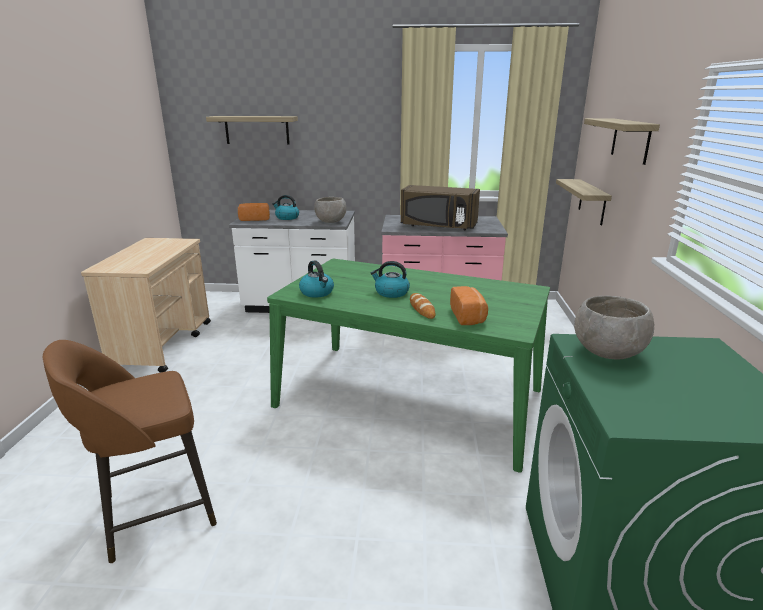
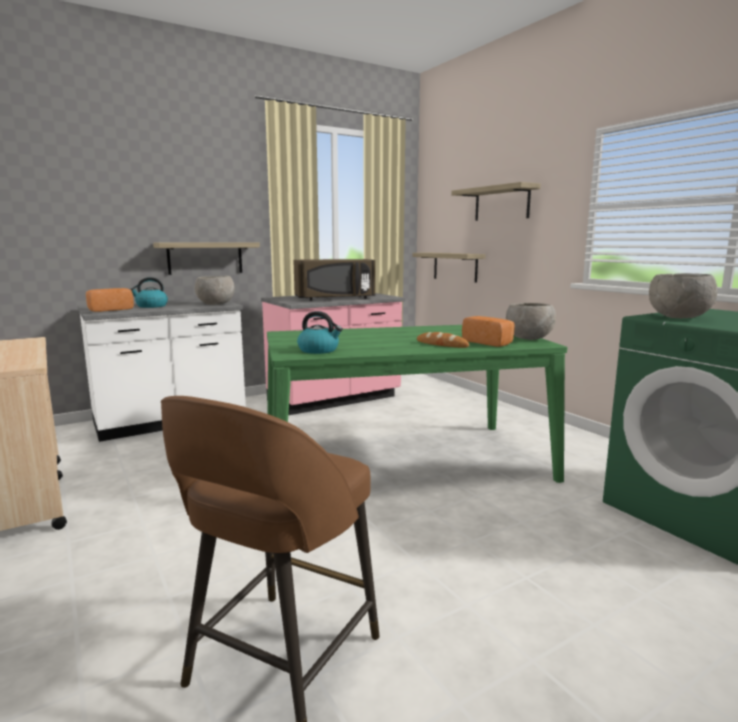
camera: 35 degrees left, 10 degrees down
shelf [206,116,298,144] -> shelf moved to [153,243,260,275]
kettle [370,261,410,298] -> none
none -> grey bowl [506,303,556,340]

